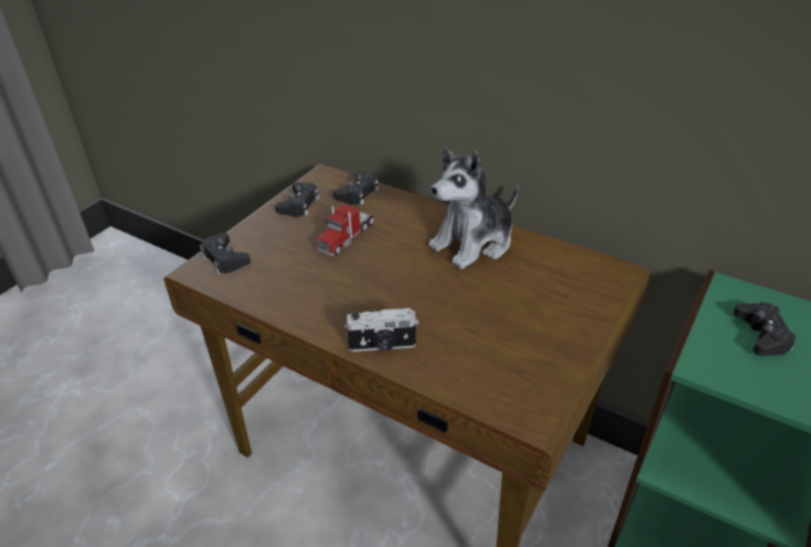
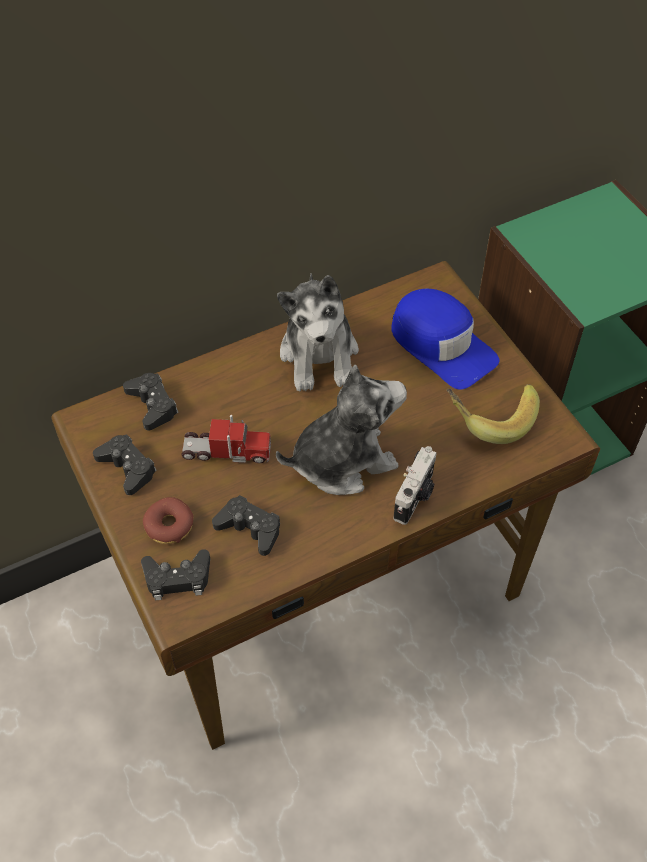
camera: 60 degrees left, 15 degrees up
toy truck [316,204,375,256] -> toy truck turned 60 degrees counterclockwise [181,415,271,463]
black game controller [733,302,797,356] -> black game controller moved to [212,495,280,556]
none -> donut [143,497,194,544]
none -> plush toy [276,365,407,495]
none -> blue cap [391,289,499,390]
none -> banana [447,384,540,444]

